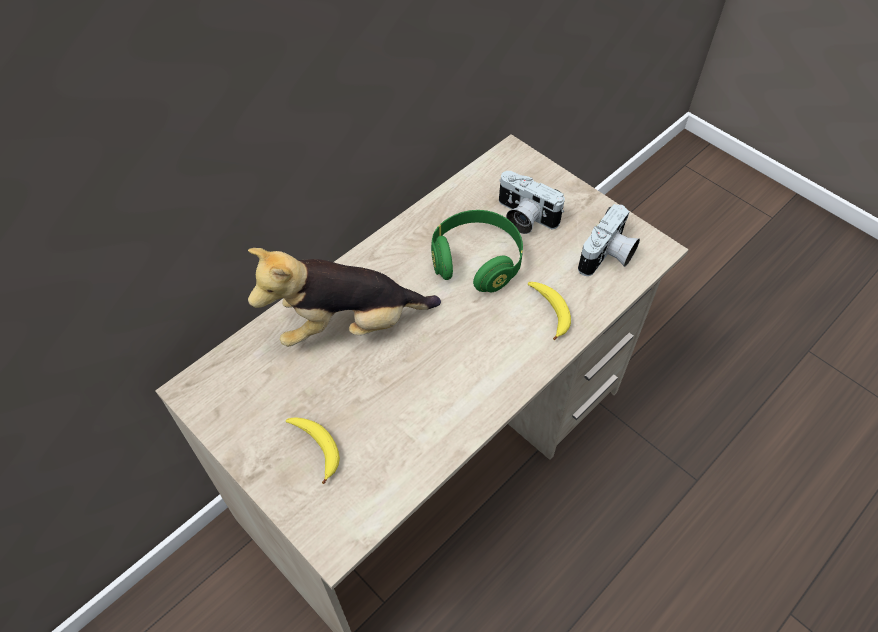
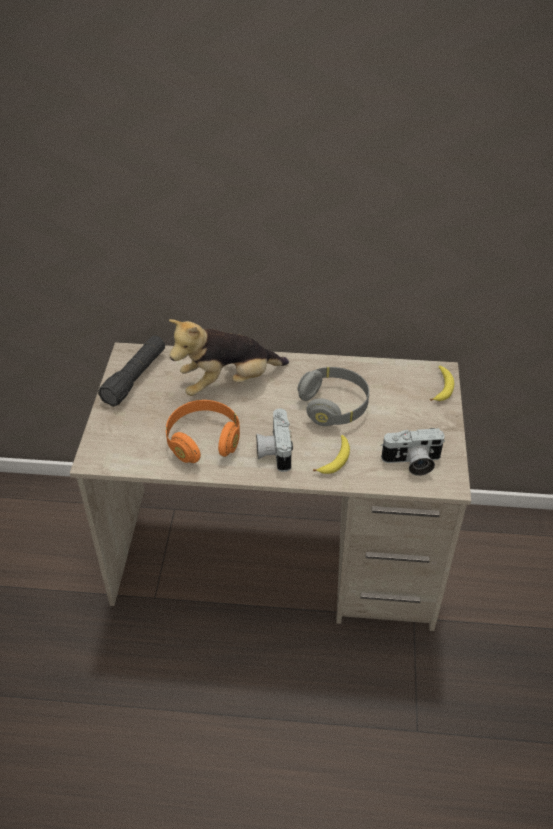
camera: 50 degrees right, 10 degrees down
plush toy [248,248,441,347] -> plush toy turned 60 degrees counterclockwise [169,319,289,396]
banana [286,417,340,484] -> banana moved to [430,366,454,401]
green headphones [431,210,523,292] -> grey headphones [297,367,369,426]
camera [499,171,565,234] -> camera moved to [256,408,293,472]
none -> black flashlight [98,336,165,407]
none -> orange headphones [166,400,240,463]

